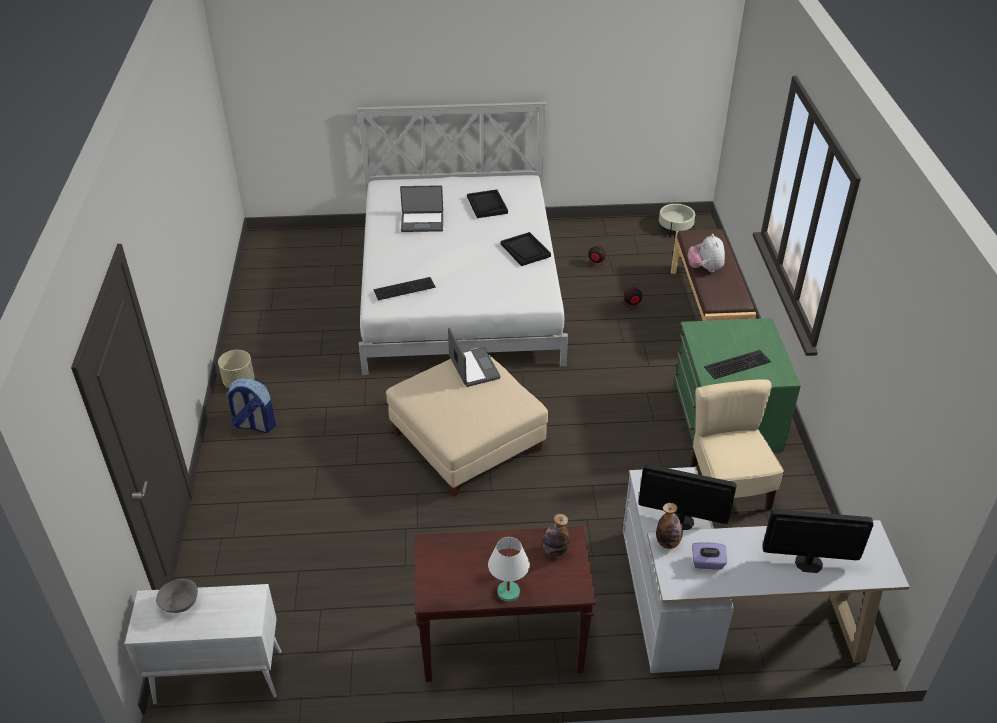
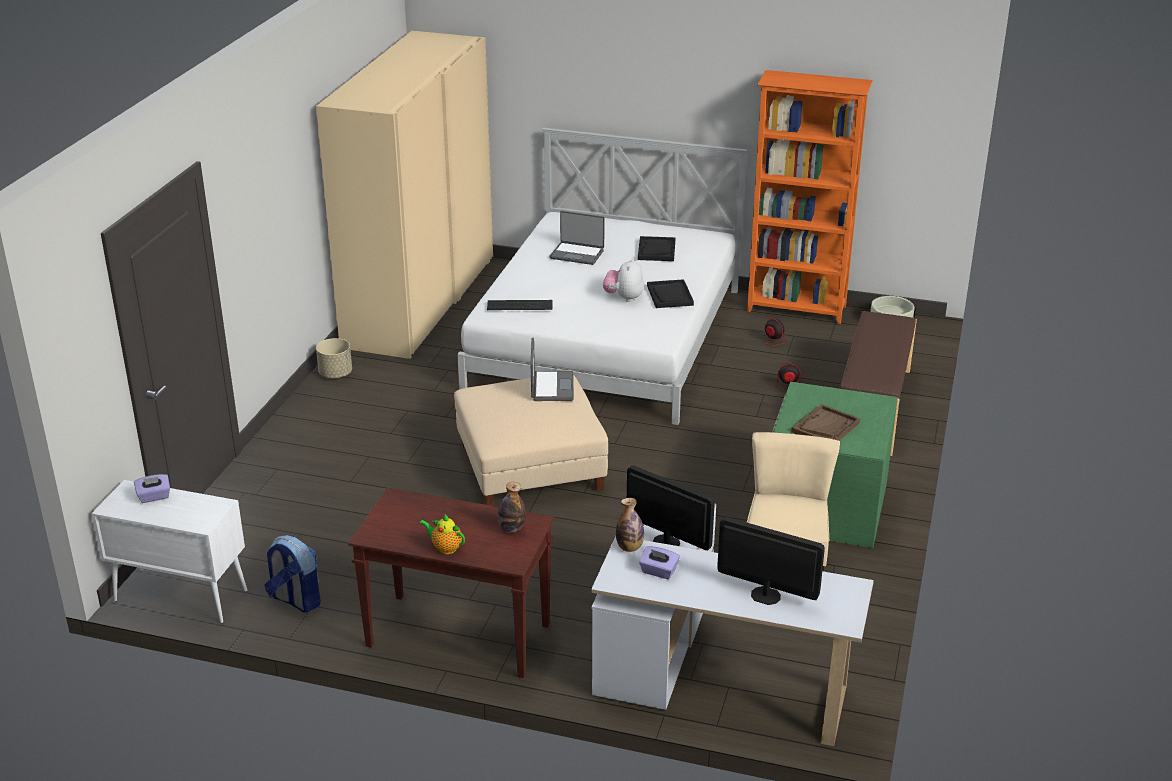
camera: 20 degrees right, 10 degrees down
grey bowl [156,579,198,613] -> purple tissue box [134,474,170,503]
backpack [227,378,276,433] -> backpack moved to [264,535,321,613]
white table lamp [488,537,530,602] -> teapot [419,515,465,554]
plush toy [687,234,725,272] -> plush toy moved to [603,258,644,302]
keyboard [704,350,771,379] -> brown tray [791,404,860,441]
none -> beige wardrobe [316,31,493,359]
none -> orange bookcase [747,70,873,324]

